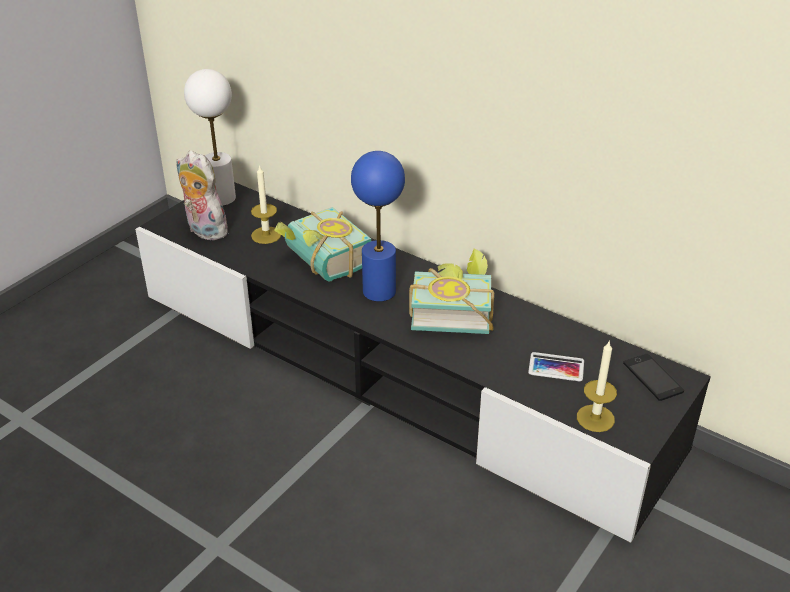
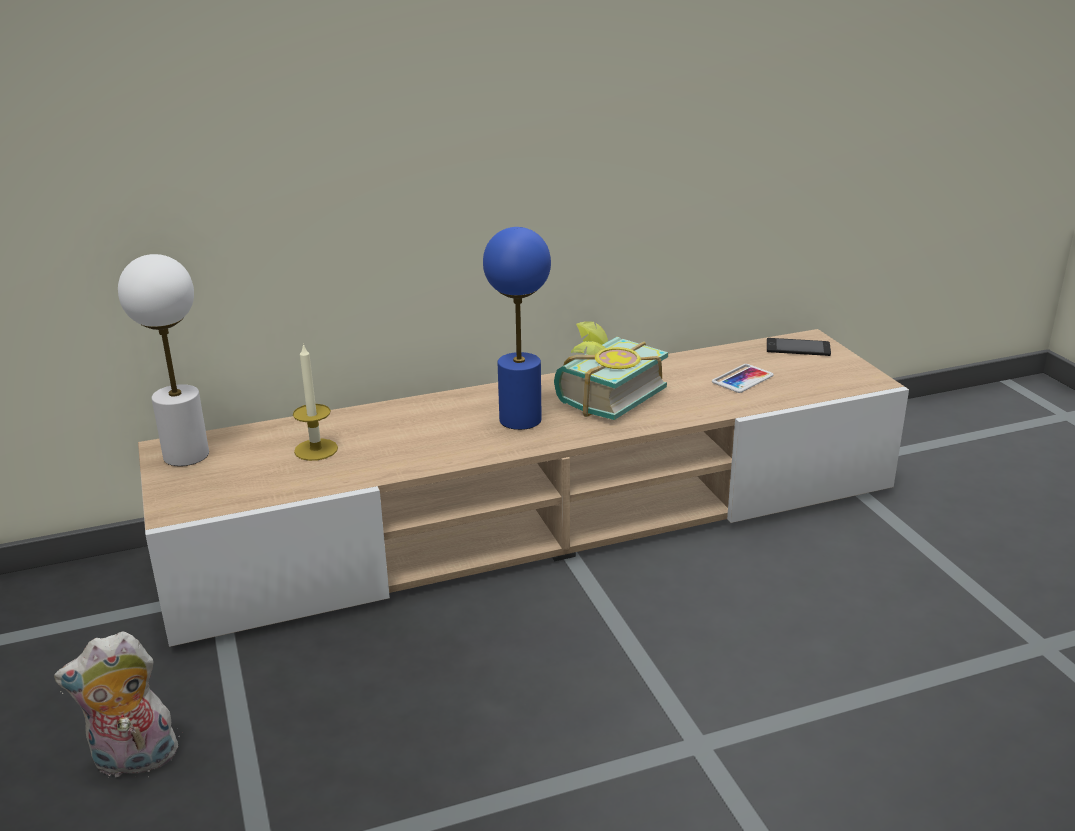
camera: 55 degrees left, 10 degrees down
black tv stand [135,182,711,543] -> beige tv stand [138,329,909,647]
plush toy [176,151,233,240] -> plush toy moved to [54,631,178,778]
book [274,207,371,281] -> none
candle [577,340,617,432] -> none

